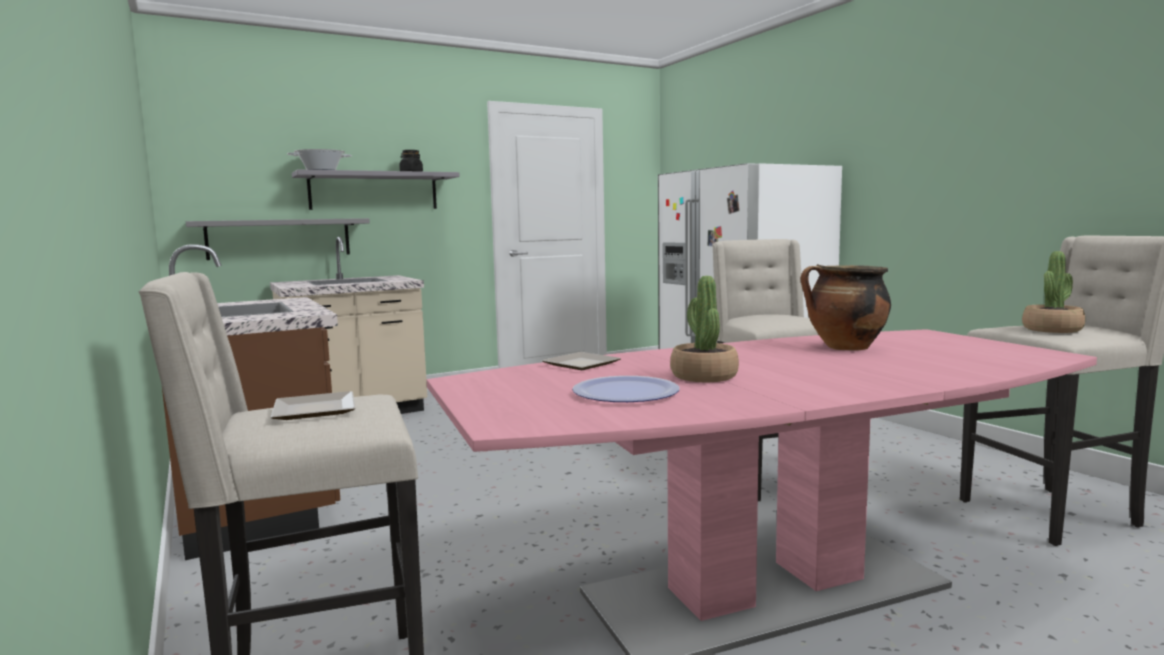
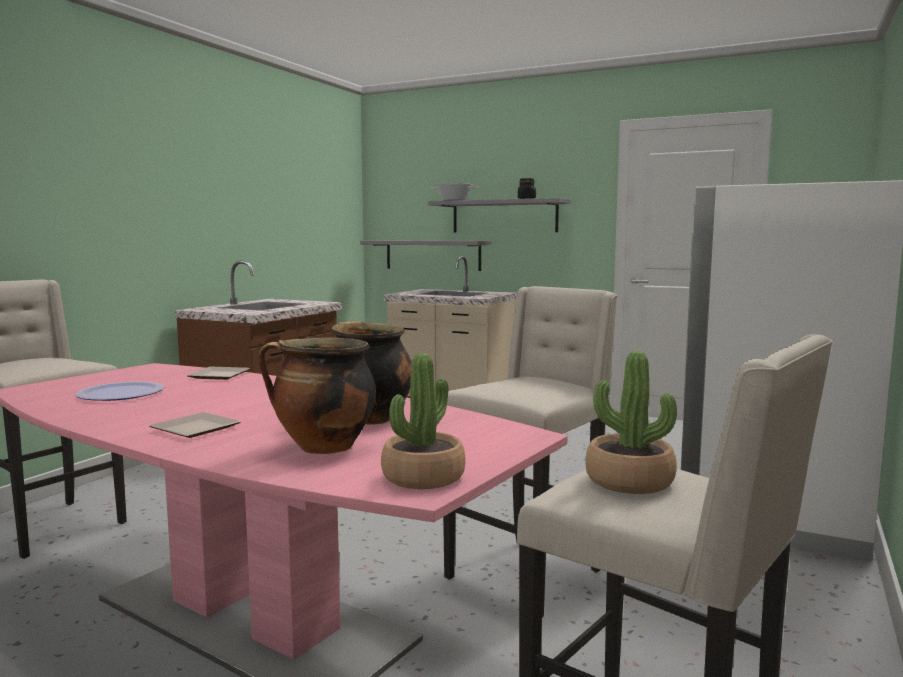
camera: 55 degrees right, 0 degrees up
plate [271,391,355,420] -> plate moved to [149,412,241,438]
potted plant [670,276,739,382] -> potted plant moved to [381,353,466,489]
none -> cooking pot [258,337,376,454]

